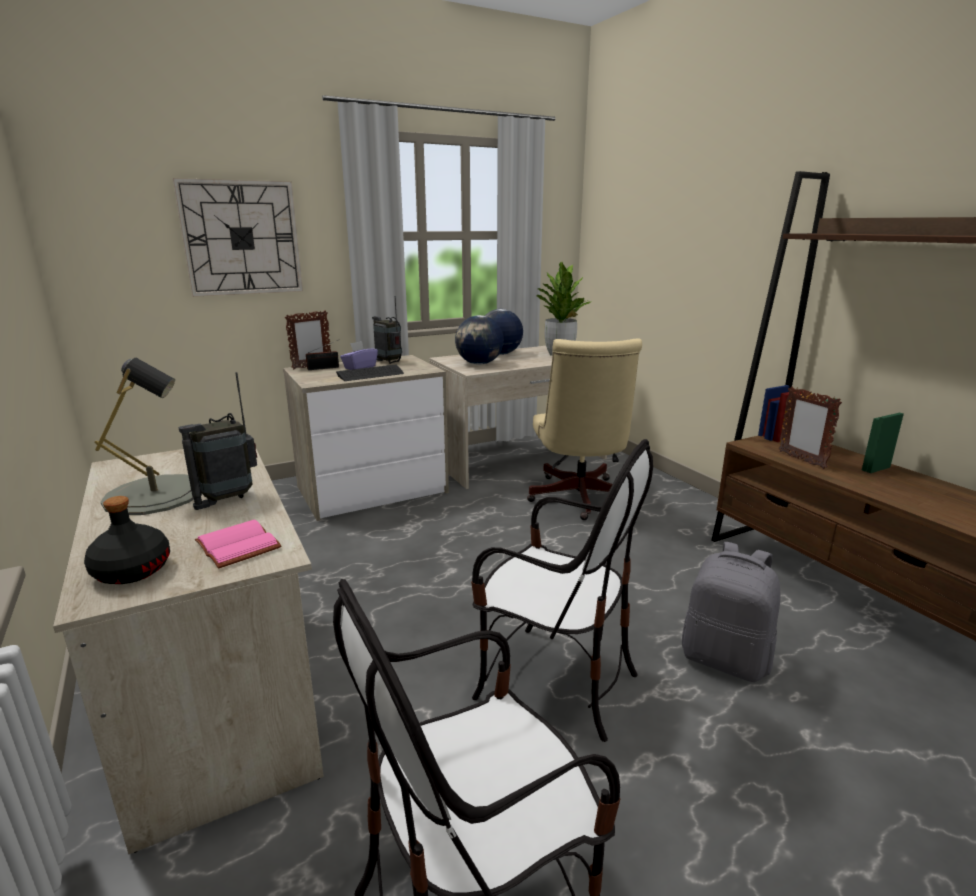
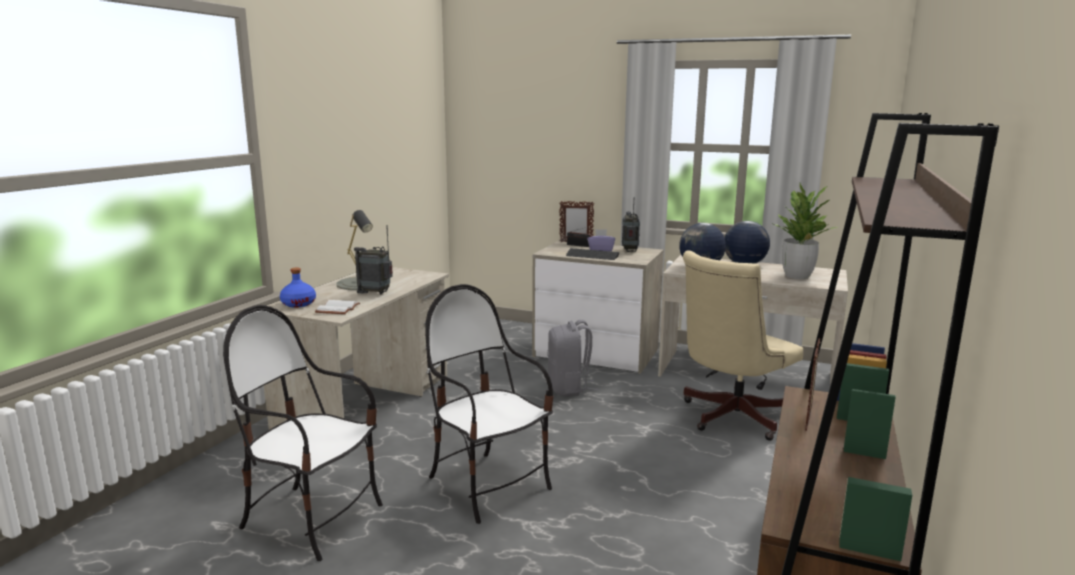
camera: 50 degrees right, 5 degrees down
black bottle [84,496,170,584] -> blue bottle [280,267,316,307]
wall clock [173,178,303,297] -> none
pink book [195,520,282,568] -> white book [315,300,360,314]
chair [471,439,653,742] -> chair turned 150 degrees clockwise [425,284,553,524]
grey backpack [682,542,781,682] -> grey backpack moved to [548,320,599,396]

